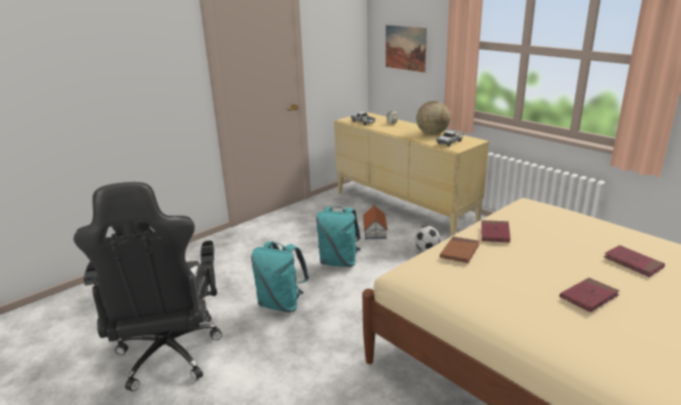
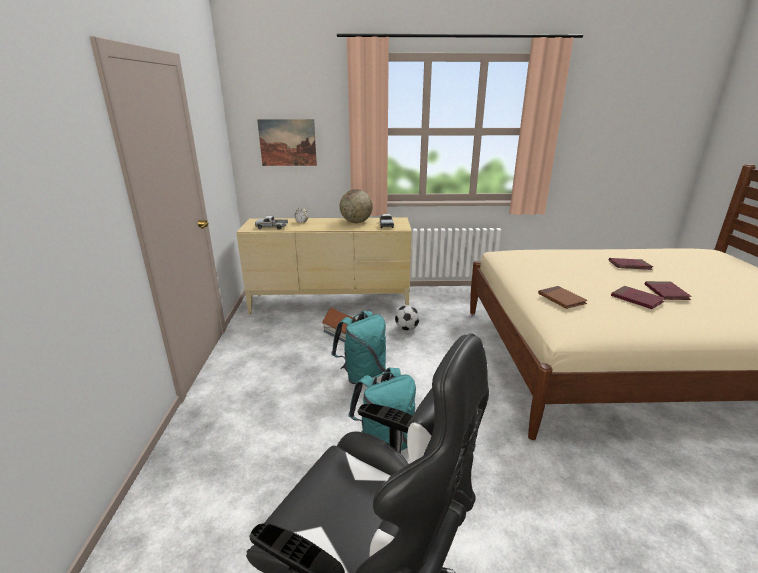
camera: 50 degrees left, 0 degrees up
red book [482,220,511,243] -> red book moved to [611,286,665,309]

